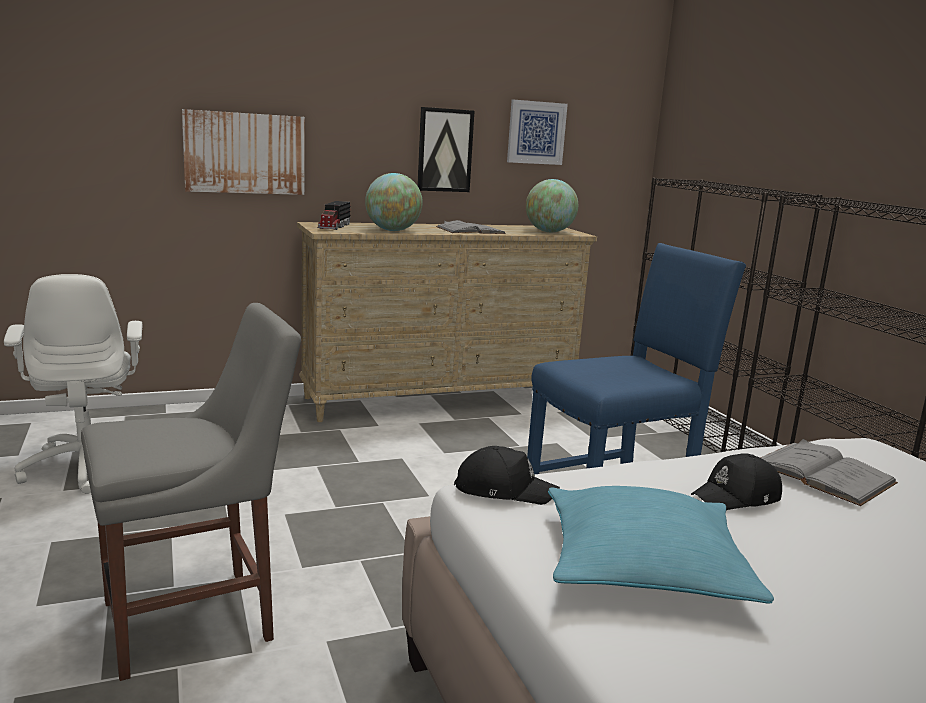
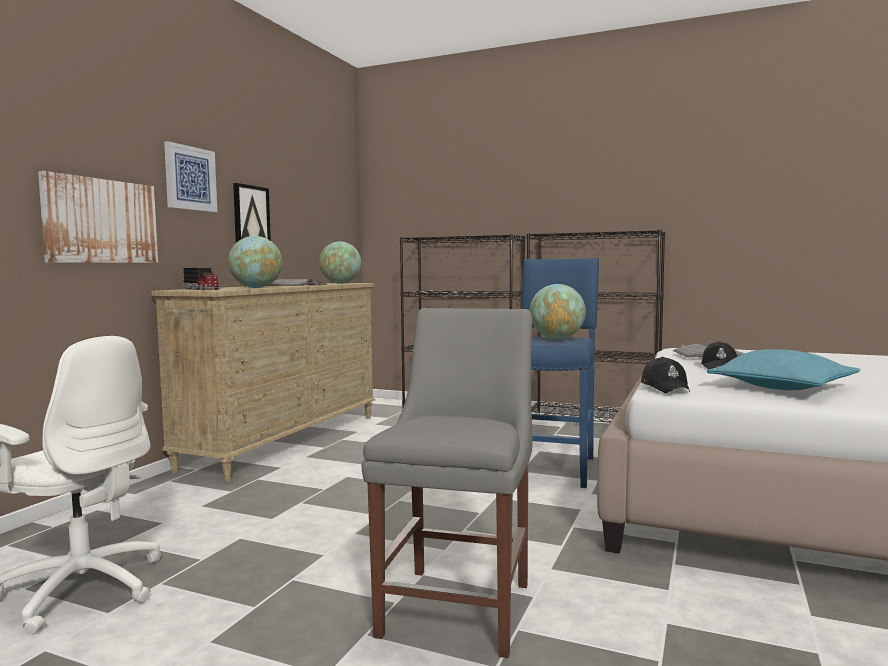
camera: 45 degrees left, 10 degrees down
black cap [454,446,560,505] -> black cap turned 120 degrees clockwise [641,357,690,393]
picture [507,100,568,165] -> picture moved to [164,141,217,212]
none -> globe [530,284,586,339]

